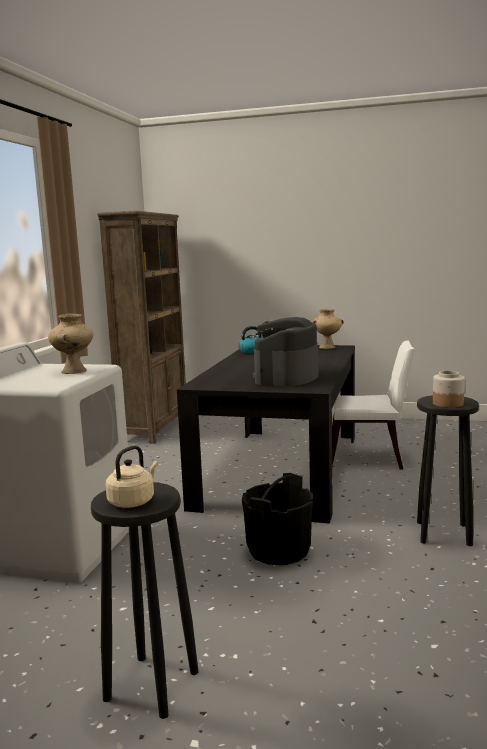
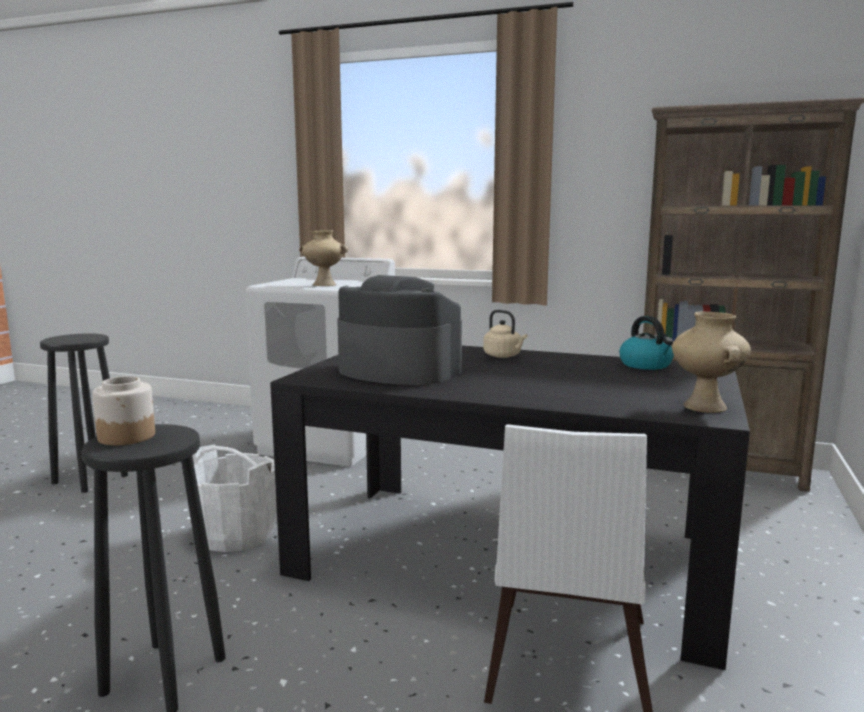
camera: 95 degrees right, 0 degrees up
beige kettle [106,445,158,508] -> beige kettle moved to [483,310,527,358]
black bucket [242,473,313,565] -> white bucket [193,444,276,552]

